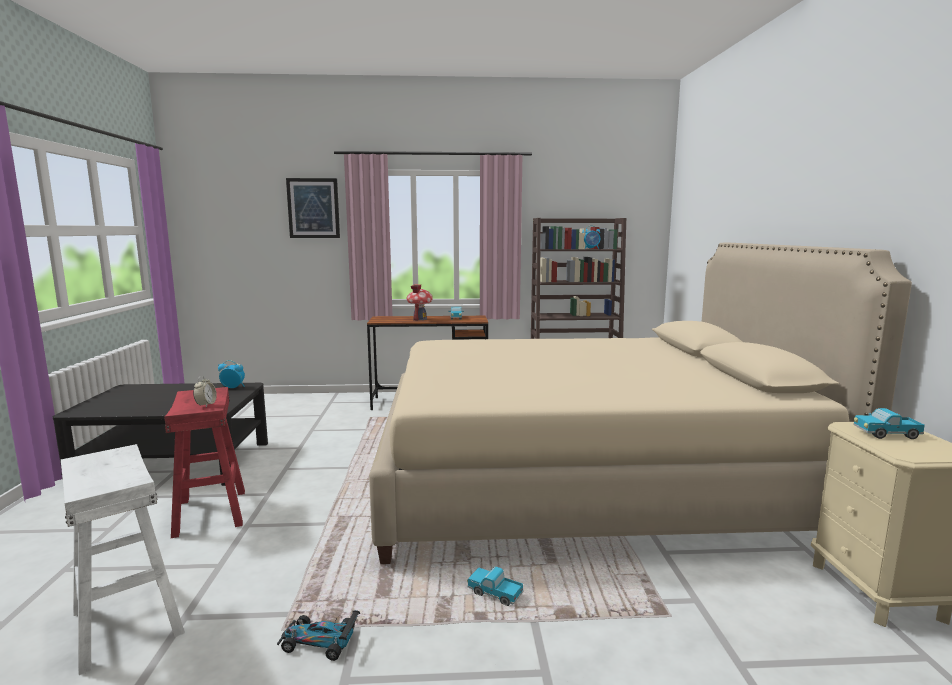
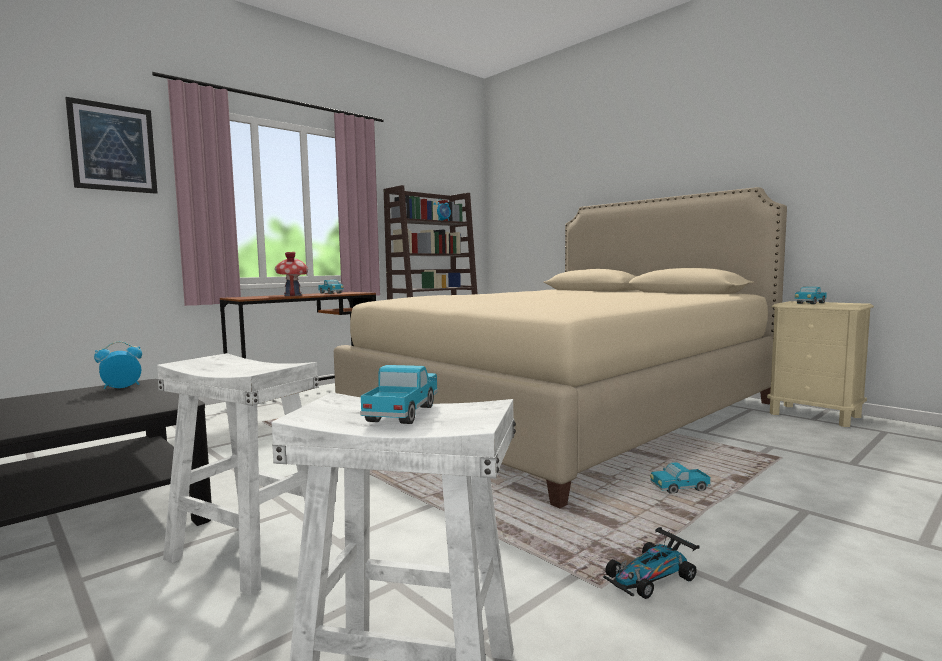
camera: 40 degrees left, 5 degrees down
red stool [164,387,245,538] -> white stool [157,353,332,596]
alarm clock [193,376,217,407] -> none
none -> toy truck [360,365,438,424]

